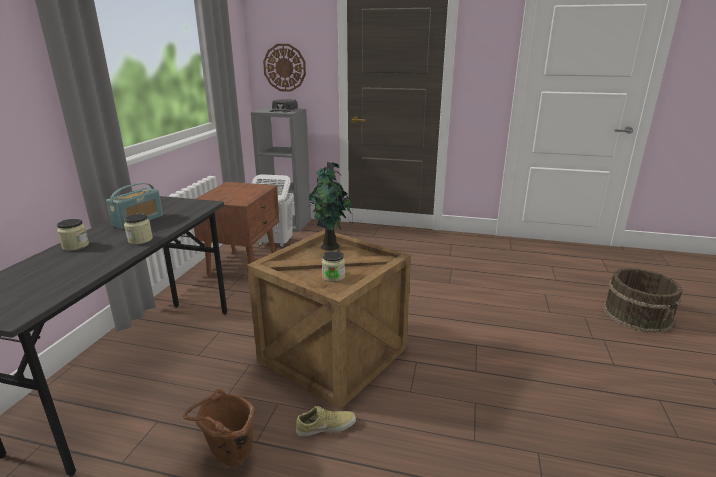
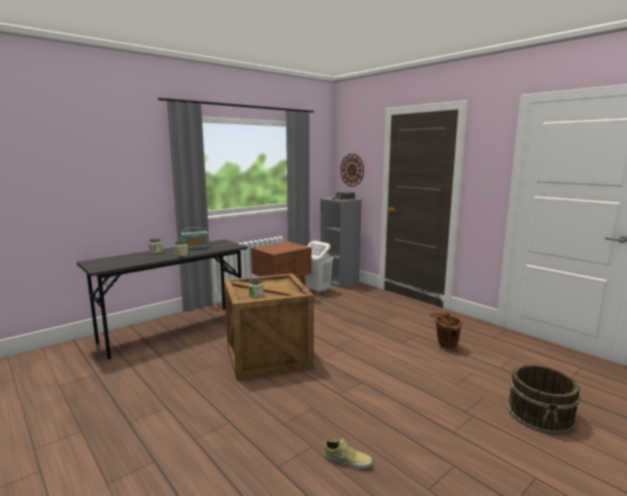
camera: 35 degrees right, 10 degrees down
brown bucket [183,389,255,466] -> brown bucket moved to [430,312,463,349]
beige shoe [296,406,356,437] -> beige shoe moved to [323,438,372,469]
potted plant [308,162,351,251] -> none

